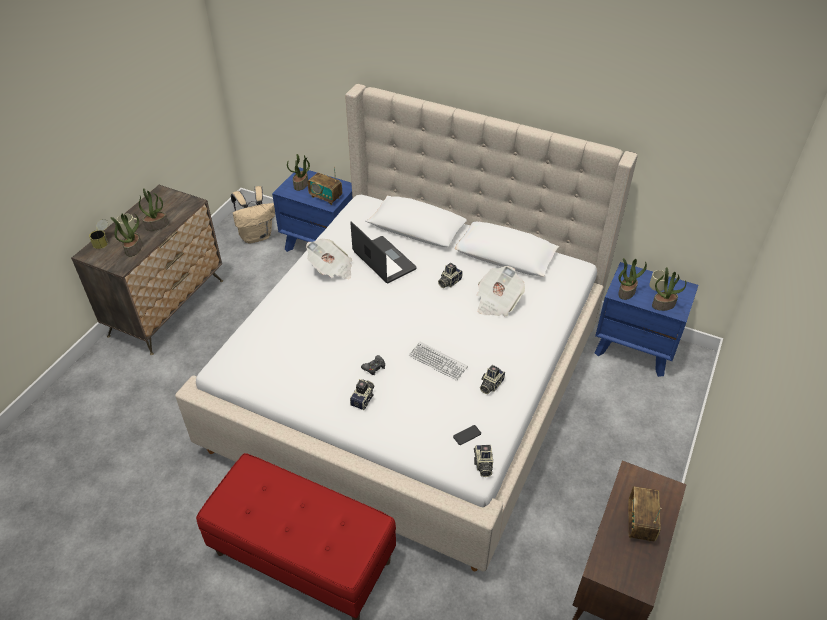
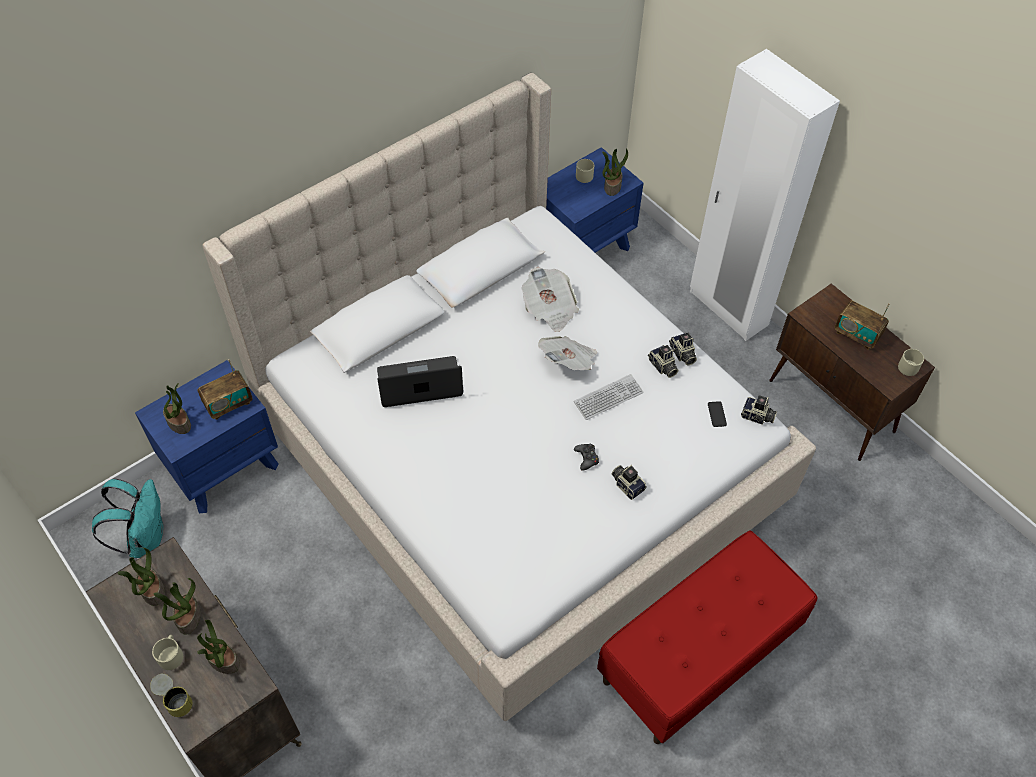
camera: 65 degrees left, 10 degrees up
beige backpack [231,186,275,244] -> turquoise backpack [92,479,163,558]
newspaper [306,239,352,279] -> newspaper moved to [538,336,597,370]
camera [438,263,463,288] -> camera moved to [669,333,697,365]
potted plant [618,258,647,300] -> potted plant moved to [118,548,165,606]
none -> white wardrobe [690,49,840,341]
none -> beige mug [898,348,924,376]

